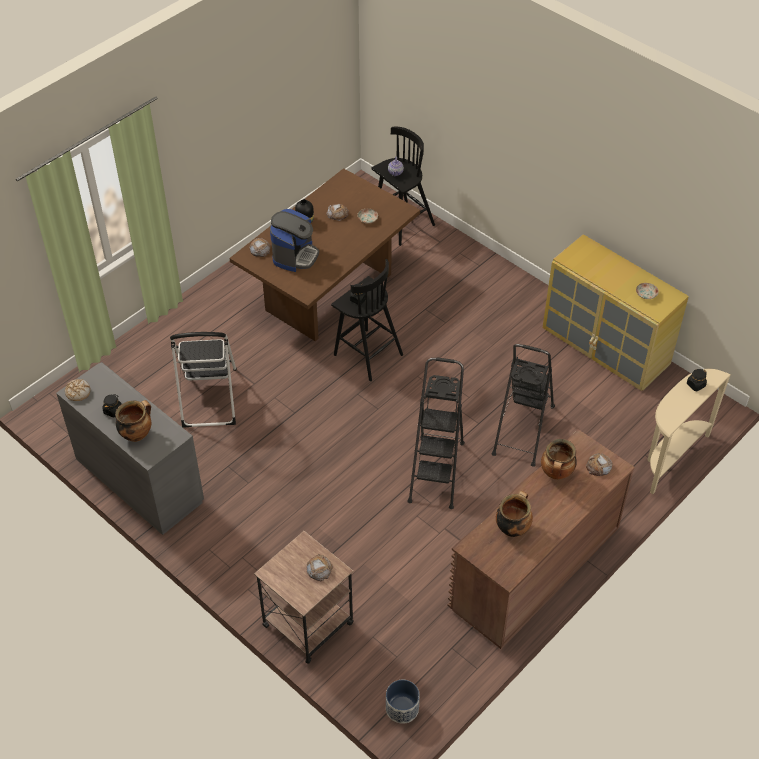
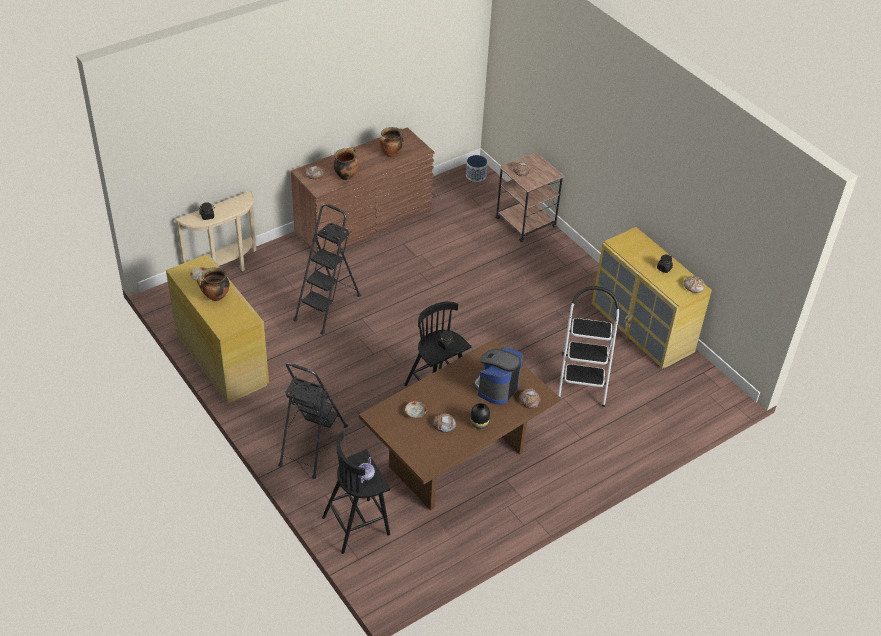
camera: 170 degrees left, 5 degrees down
grey cabinet [56,362,204,535] -> yellow cabinet [592,227,712,368]
cooking pot [115,400,151,442] -> cooking pot moved to [197,267,229,301]
step ladder [407,357,465,509] -> step ladder moved to [278,363,348,479]

